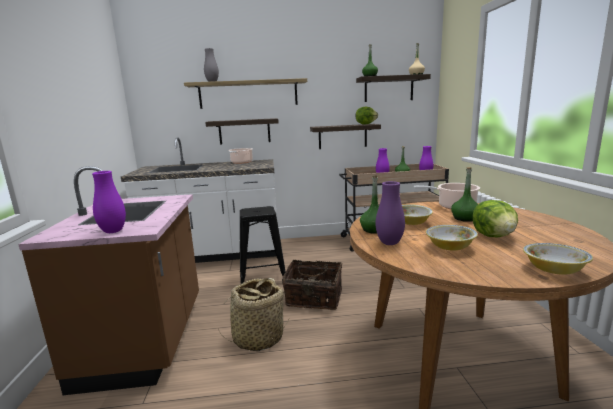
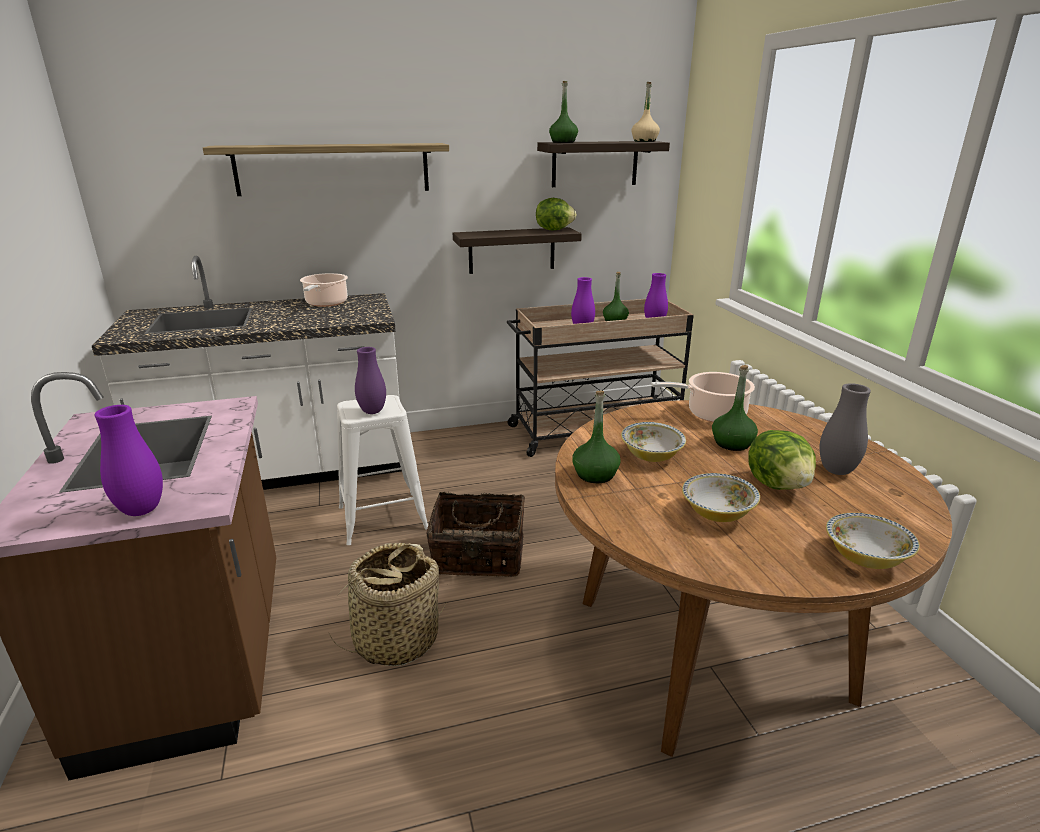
camera: 10 degrees left, 10 degrees up
grey vase [204,48,219,82] -> grey vase moved to [820,383,871,475]
shelf [205,118,279,145] -> none
black stool [240,206,285,284] -> white stool [337,395,428,545]
purple vase [375,181,405,245] -> purple vase moved to [355,347,386,414]

